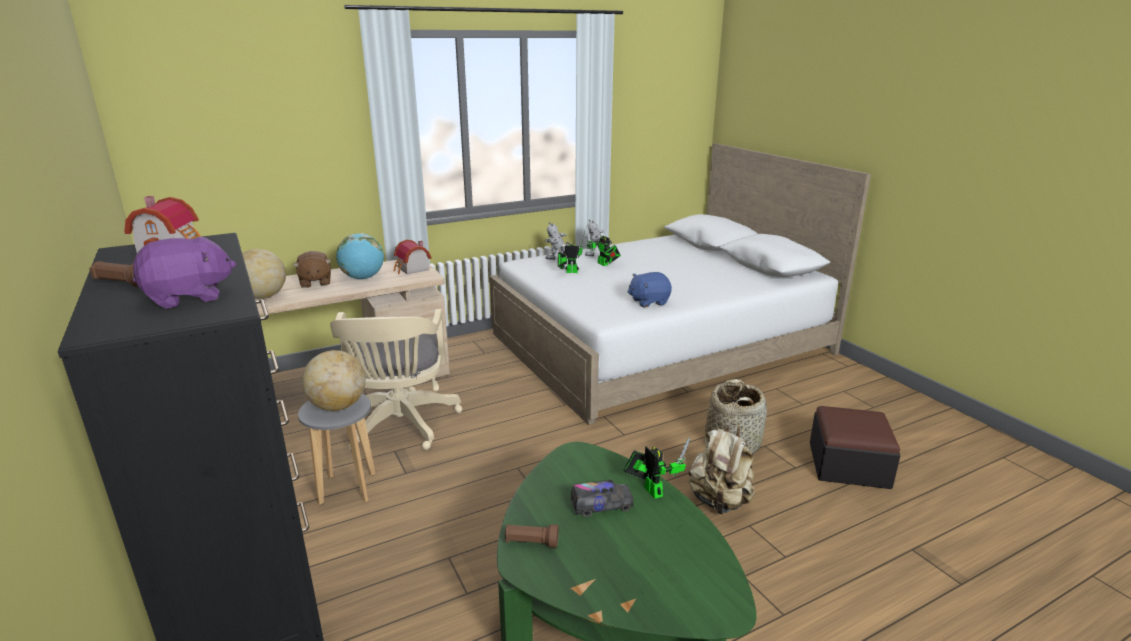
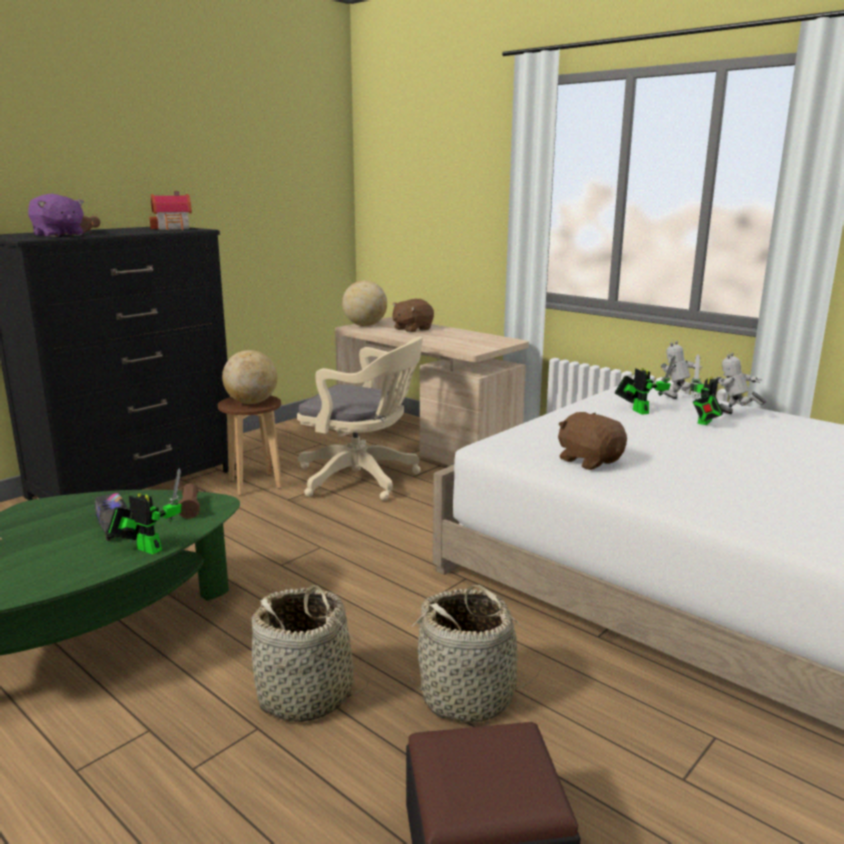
camera: 70 degrees right, 5 degrees down
grey stool [298,394,376,505] -> brown stool [218,395,282,495]
beige office chair [330,309,463,450] -> beige office chair turned 135 degrees counterclockwise [297,336,423,501]
globe [336,233,384,279] -> none
toy house [394,240,432,274] -> none
brown flashlight [505,524,559,548] -> brown flashlight moved to [178,483,200,519]
toy robot [623,438,690,499] -> toy robot turned 105 degrees counterclockwise [107,469,182,555]
blue plush toy [628,272,672,307] -> brown plush toy [558,412,627,470]
beige backpack [689,424,755,514] -> basket [250,585,370,722]

